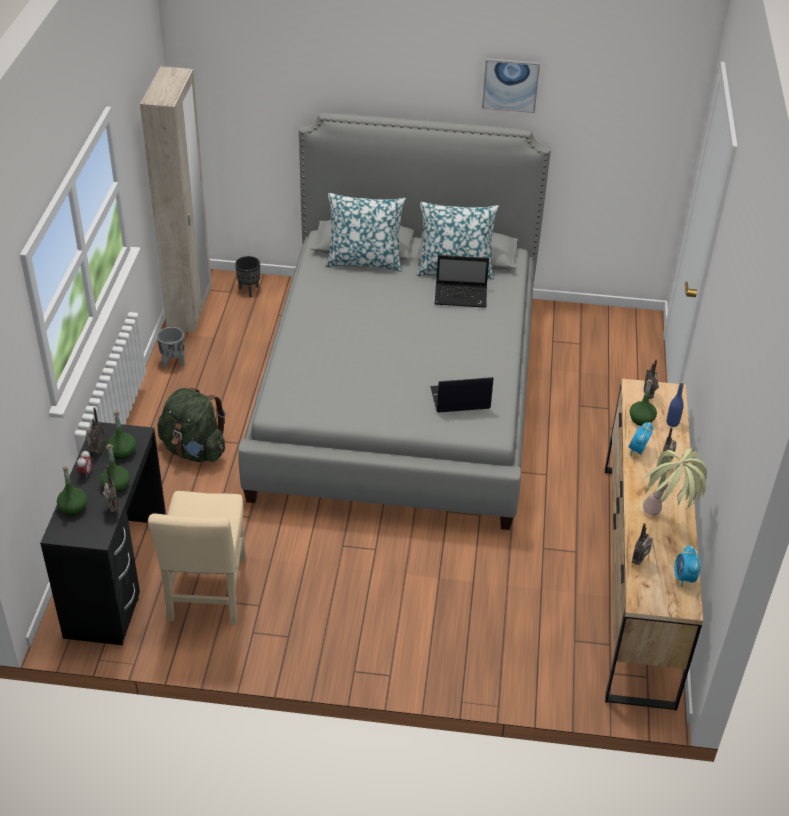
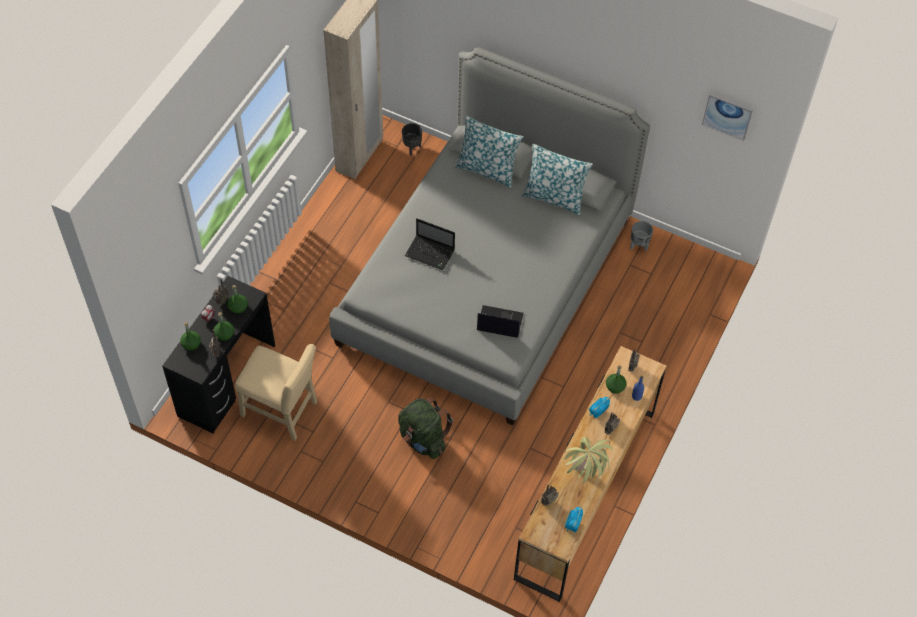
camera: 20 degrees right, 15 degrees up
beige chair [148,491,246,625] -> beige chair turned 90 degrees counterclockwise [235,344,317,441]
grey planter [157,327,185,368] -> grey planter moved to [630,221,653,251]
green backpack [157,388,226,462] -> green backpack moved to [398,397,453,459]
laptop [435,255,489,308] -> laptop moved to [405,218,455,270]
picture [482,58,540,113] -> picture moved to [702,93,753,141]

